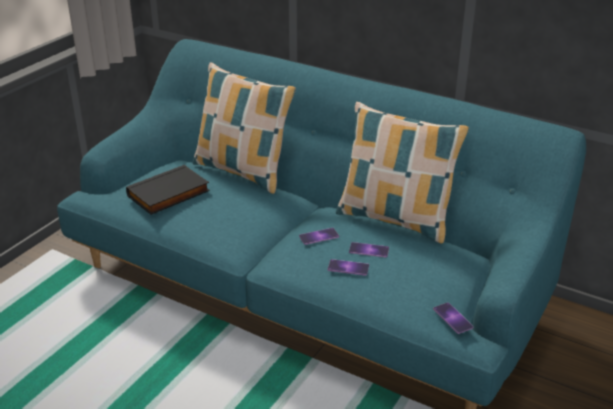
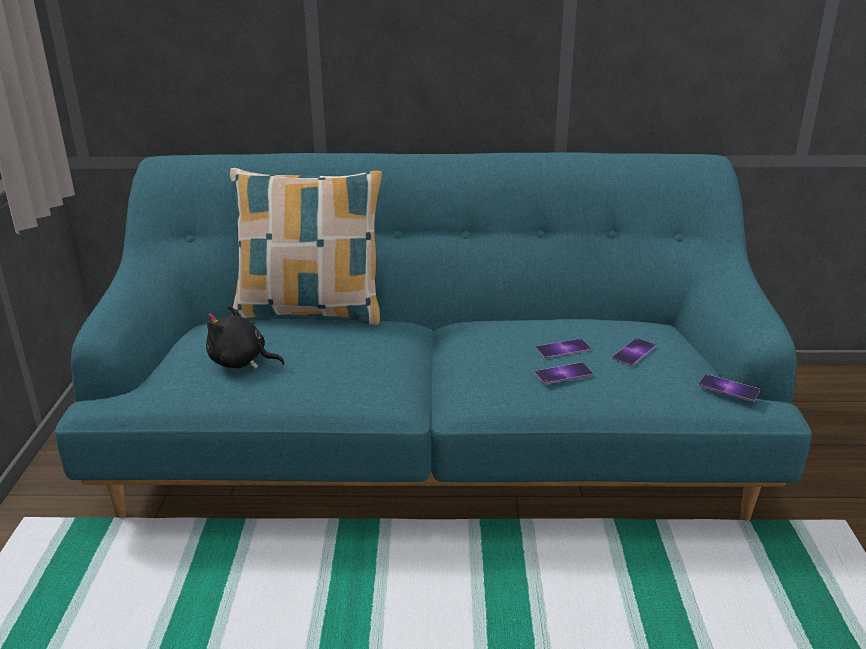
camera: 30 degrees left, 5 degrees down
black book [126,165,210,215] -> black plush toy [206,305,285,369]
phone [299,228,339,245] -> phone moved to [612,338,656,366]
pillow [336,102,469,243] -> none

